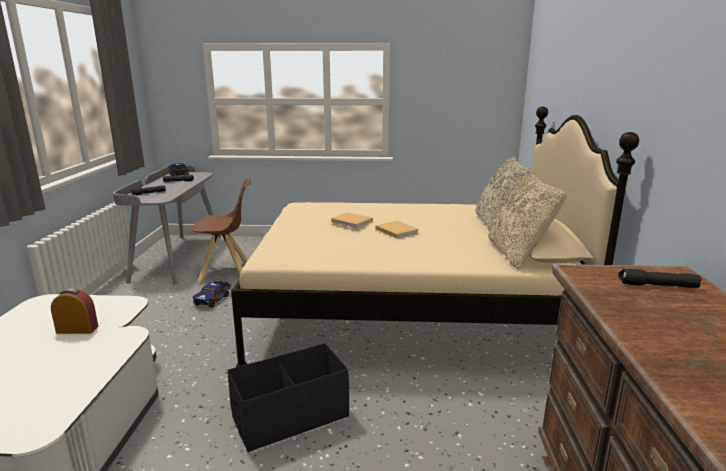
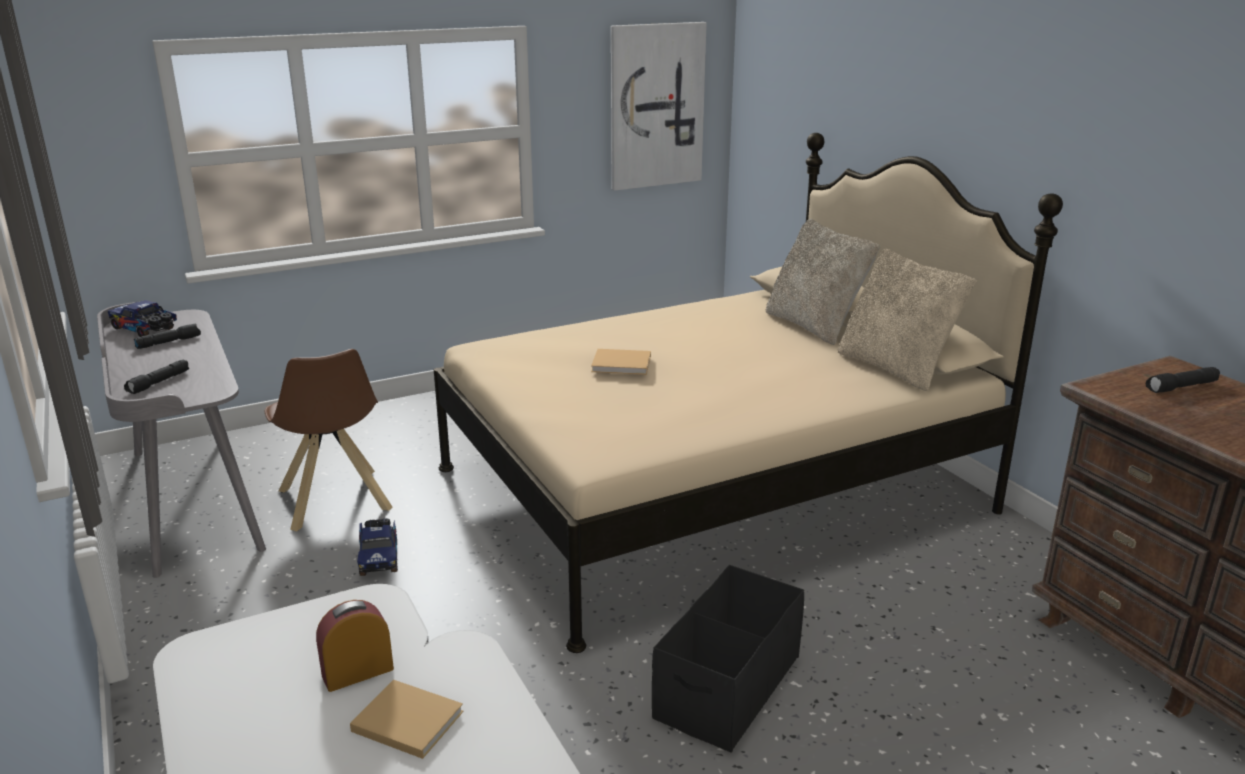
camera: 30 degrees left, 5 degrees up
brown chair [190,178,251,284] -> brown chair turned 105 degrees clockwise [265,349,392,531]
beige book [376,221,419,238] -> beige book moved to [350,680,463,759]
none -> picture [611,22,707,191]

